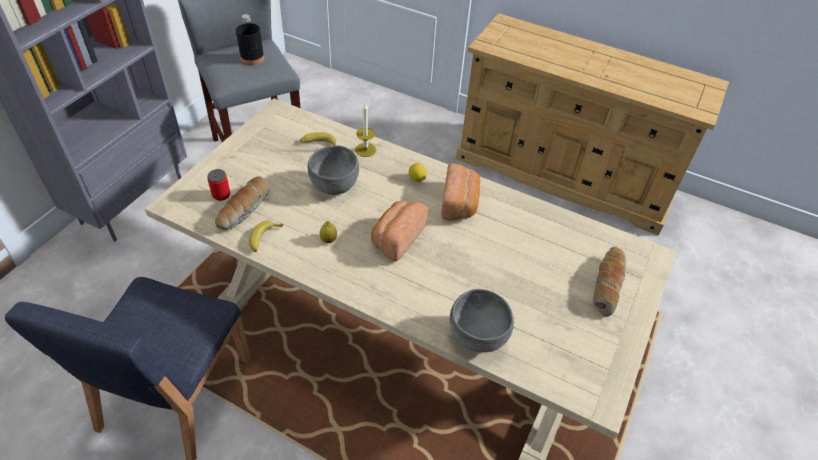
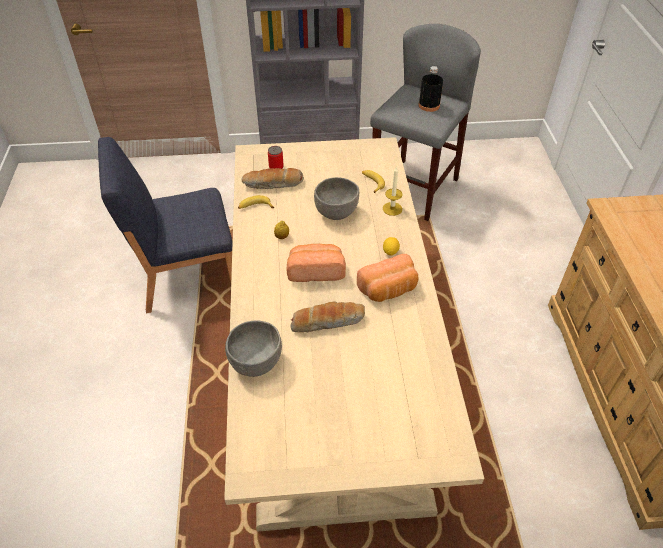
camera: 60 degrees right, 0 degrees up
bread [593,247,627,317] -> bread moved to [290,301,365,332]

